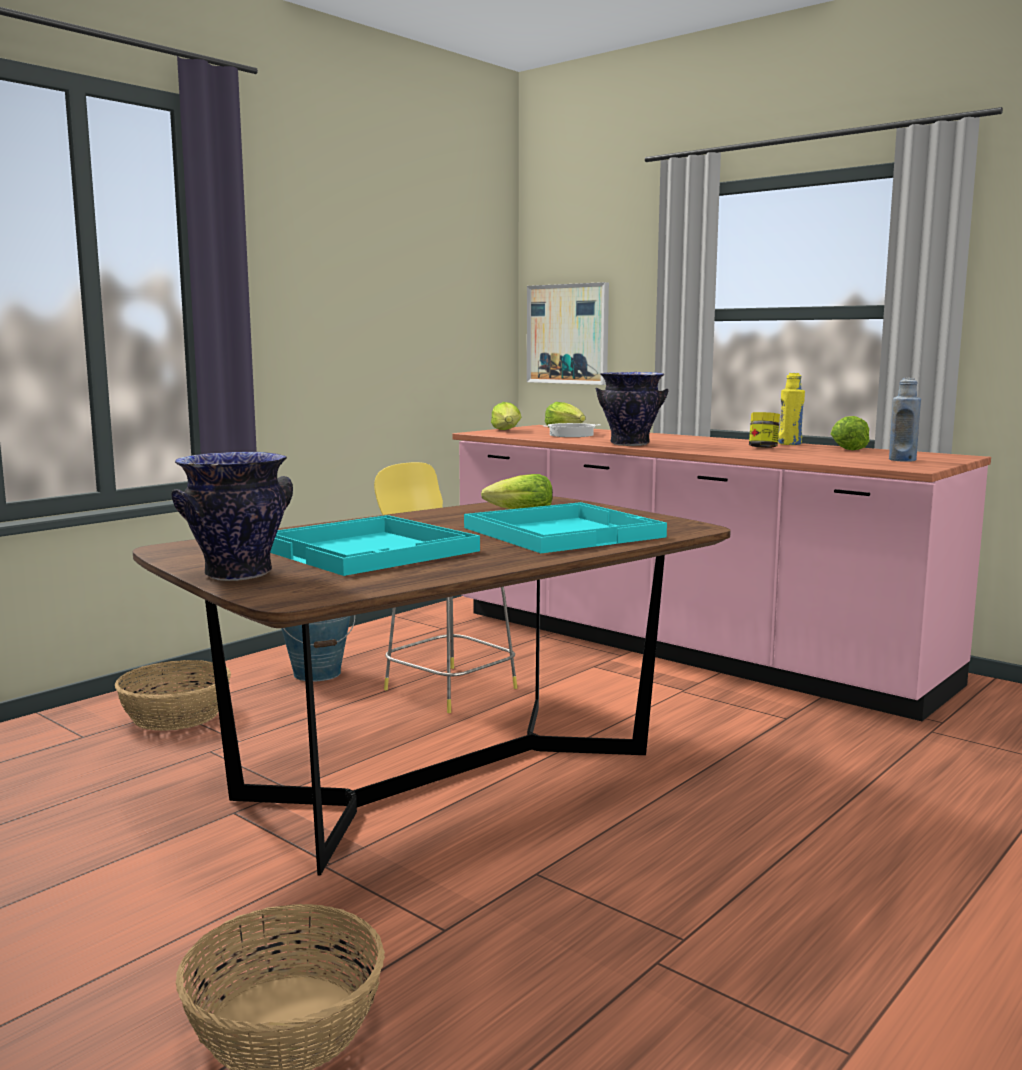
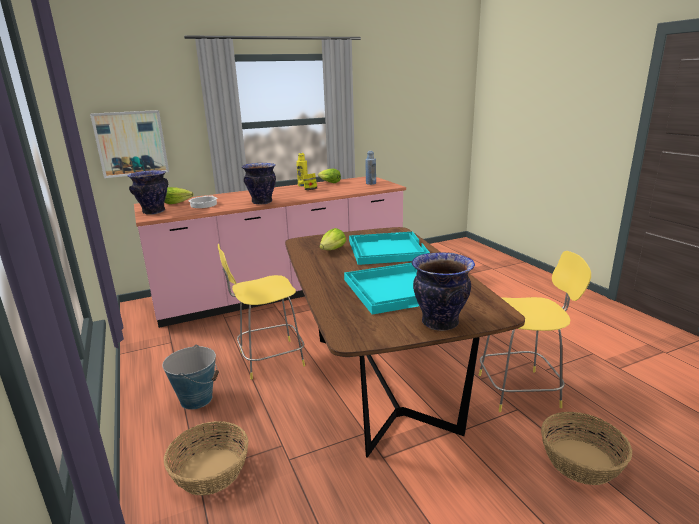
camera: 65 degrees left, 10 degrees up
lettuce [491,402,522,430] -> vase [127,170,168,215]
none -> yellow stool [479,251,591,412]

